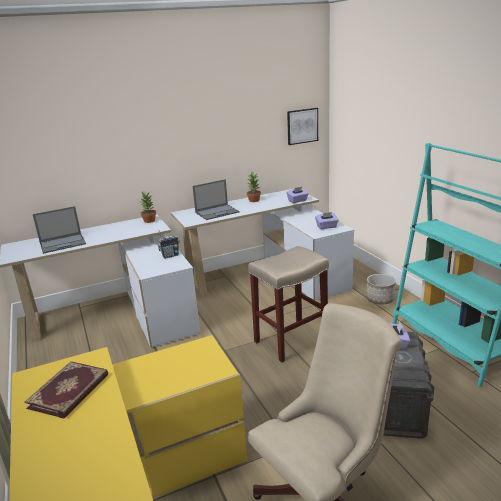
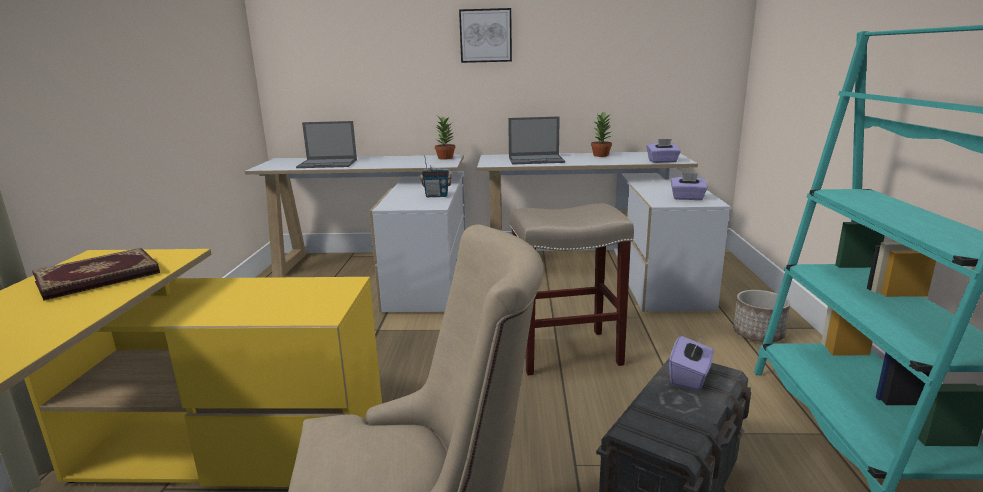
camera: 25 degrees right, 5 degrees down
picture [287,108,318,145] -> picture moved to [459,8,512,63]

